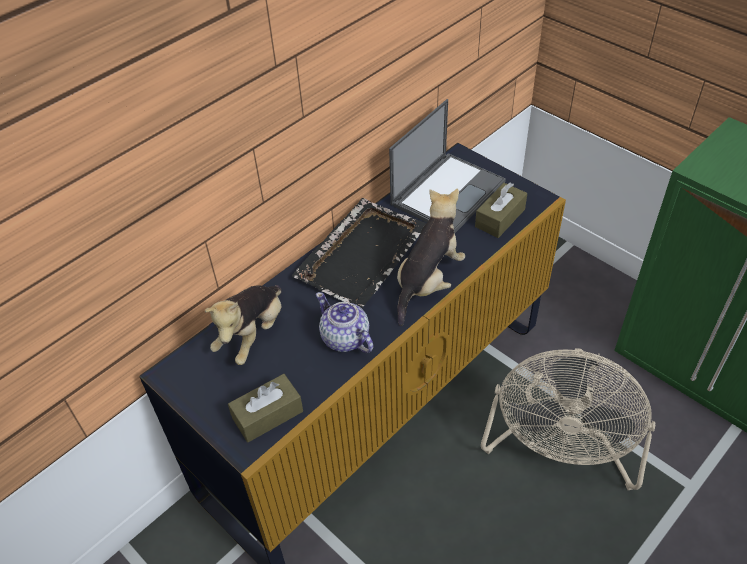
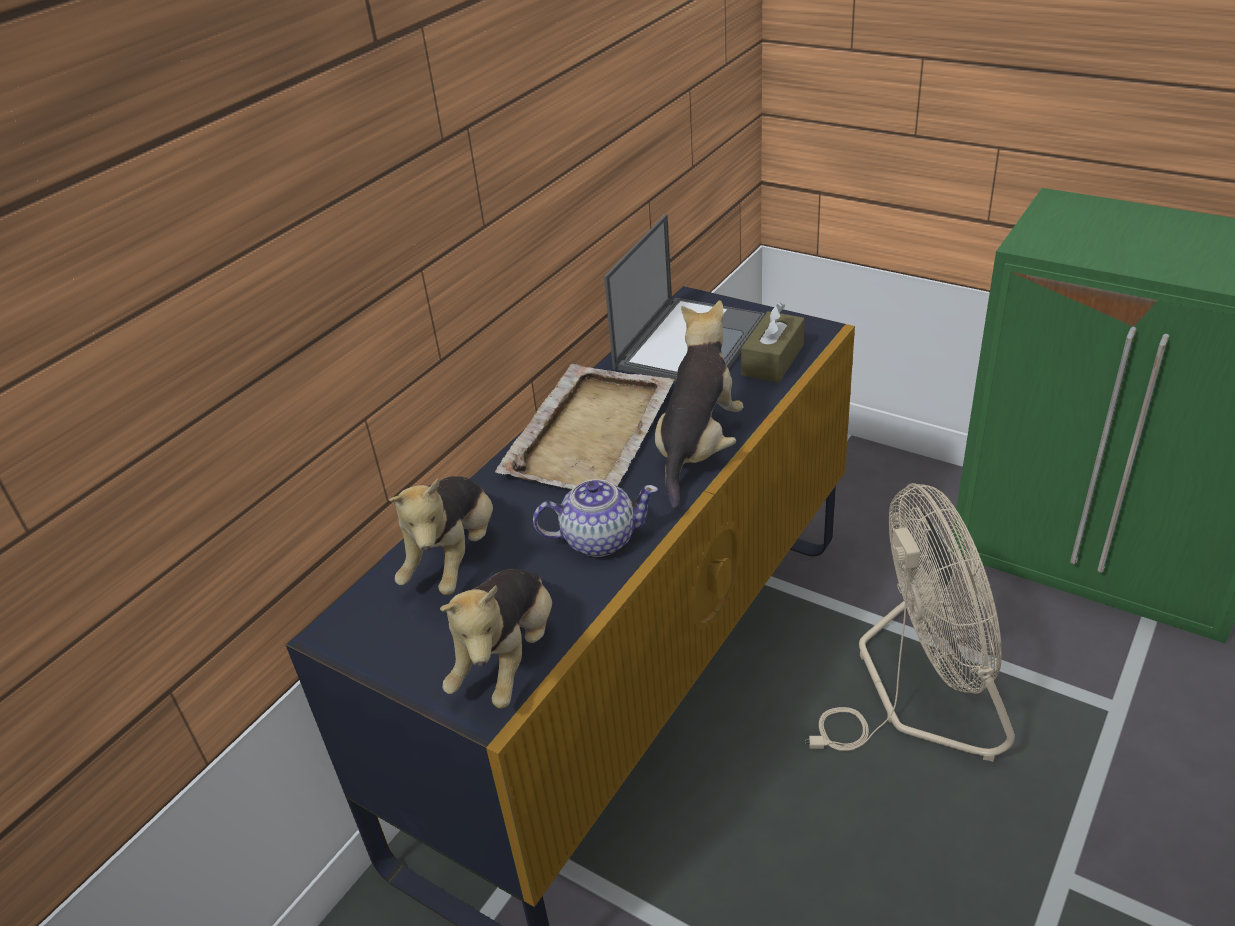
camera: 10 degrees left, 10 degrees down
brown tissue box [228,374,303,442] -> plush toy [440,569,552,708]
black tray [292,198,426,309] -> beige tray [495,364,674,490]
teapot [316,292,373,353] -> teapot turned 135 degrees clockwise [533,479,658,557]
beige fan [481,348,655,490] -> beige fan turned 105 degrees counterclockwise [804,483,1015,762]

